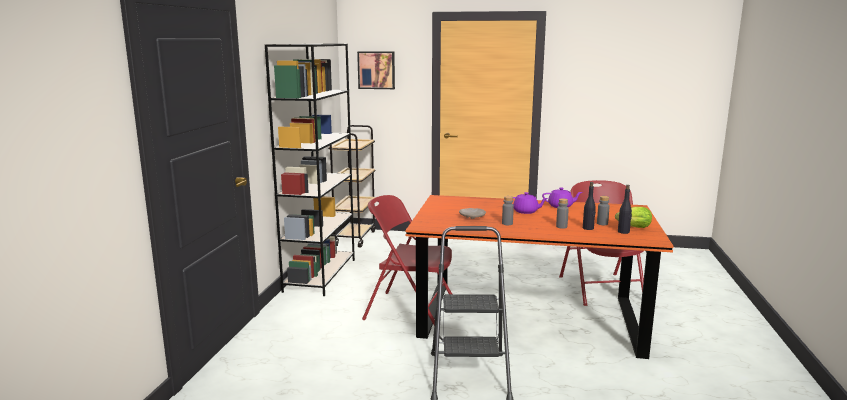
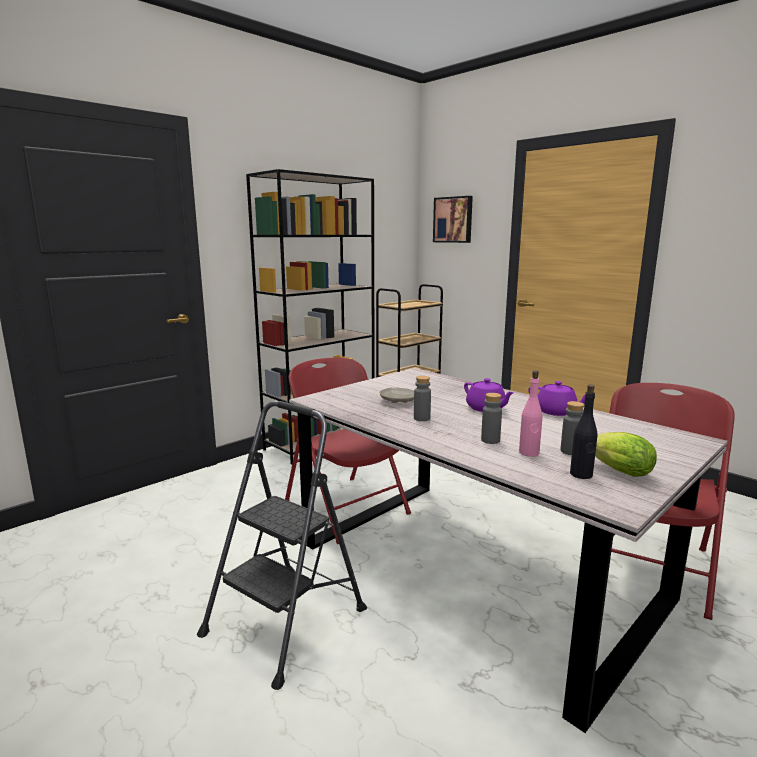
camera: 35 degrees right, 0 degrees up
orange dining table [406,195,674,359] -> grey dining table [289,368,728,733]
black bottle [583,182,596,230] -> pink bottle [519,370,542,457]

